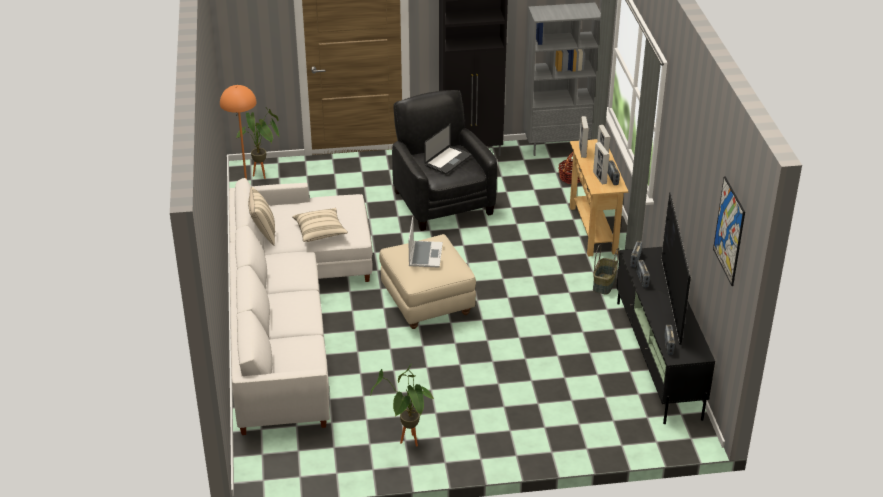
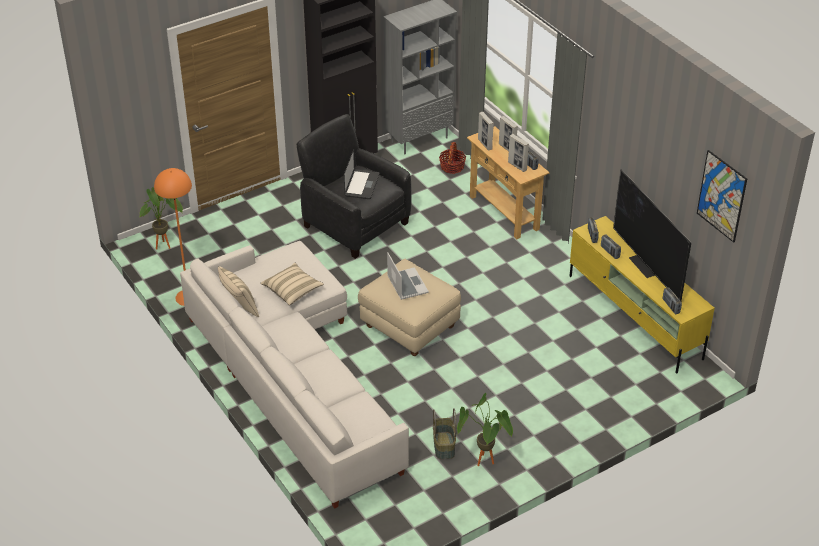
camera: 25 degrees left, 5 degrees up
basket [593,244,619,295] -> basket moved to [433,408,456,459]
black tv stand [616,247,715,424] -> yellow tv stand [569,216,715,374]

